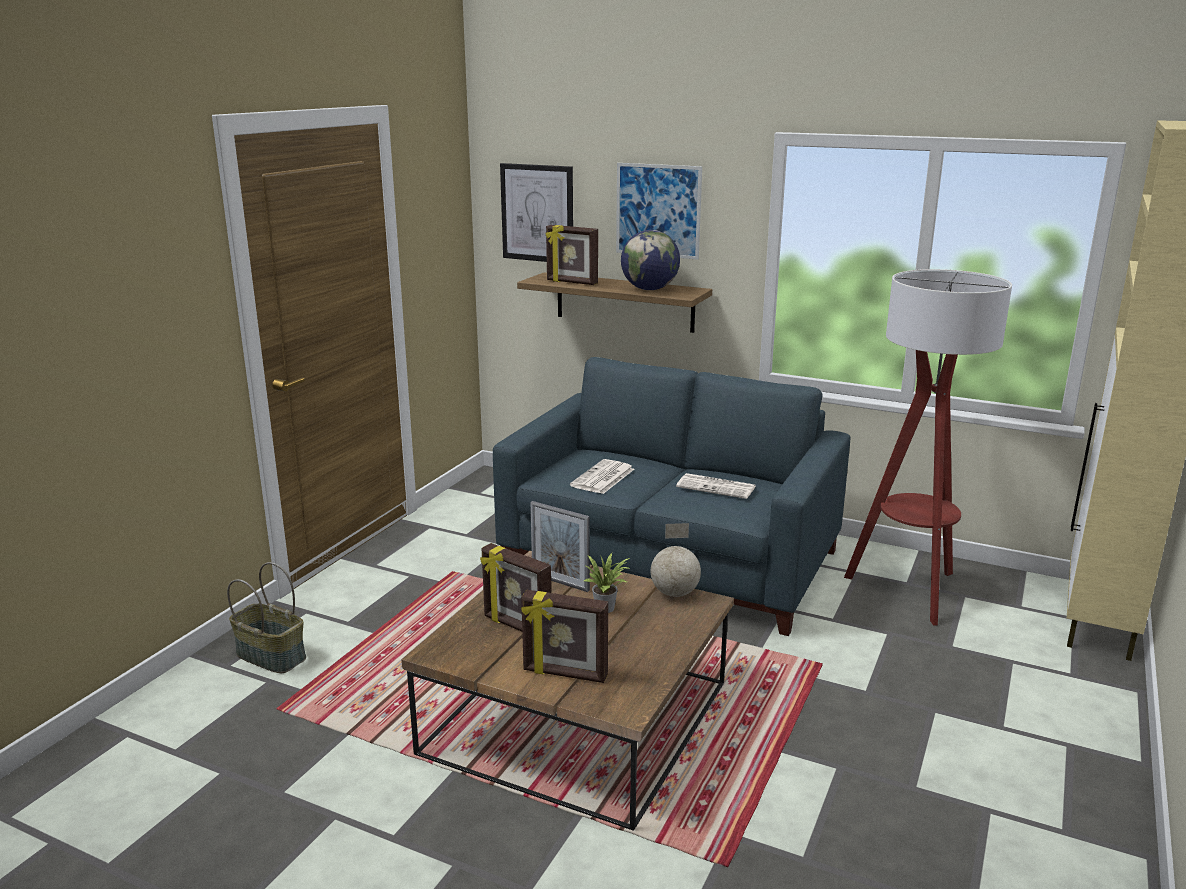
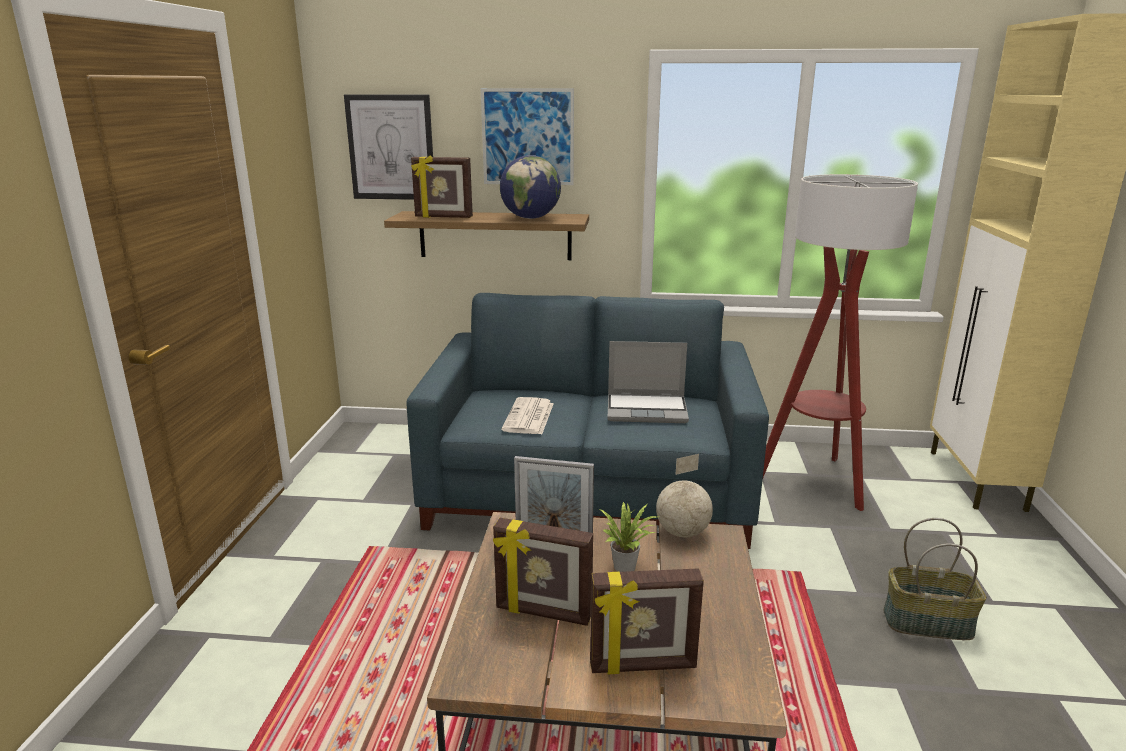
camera: 20 degrees left, 0 degrees up
basket [227,562,306,673] -> basket moved to [884,518,987,640]
newspaper [676,473,756,499] -> laptop [608,341,689,423]

